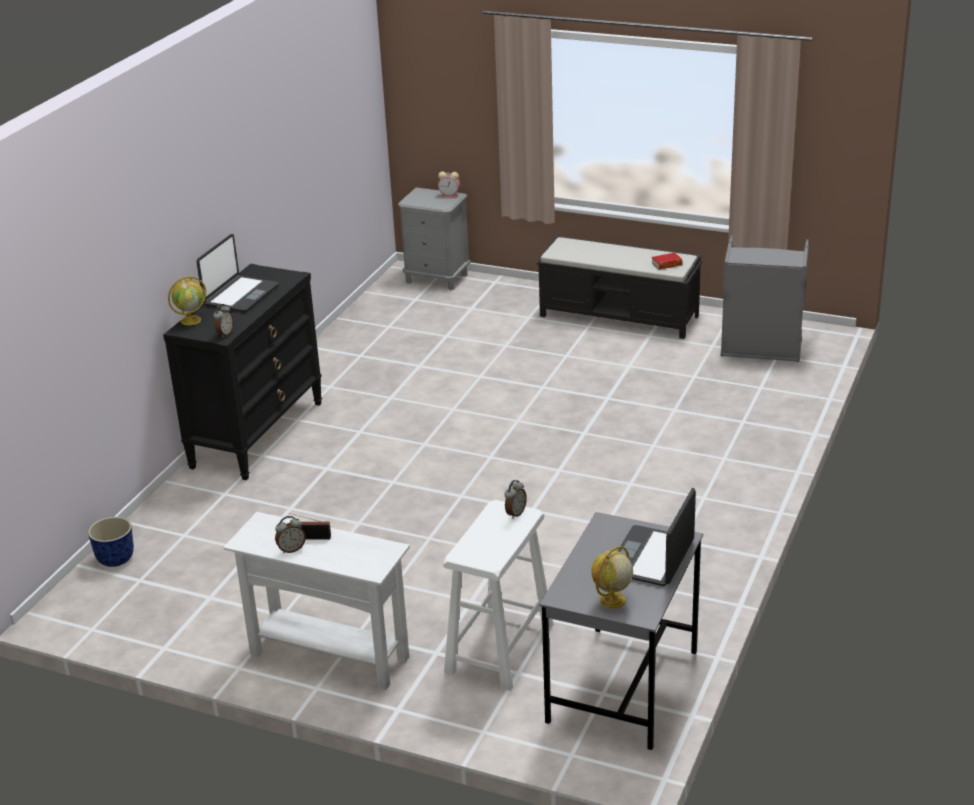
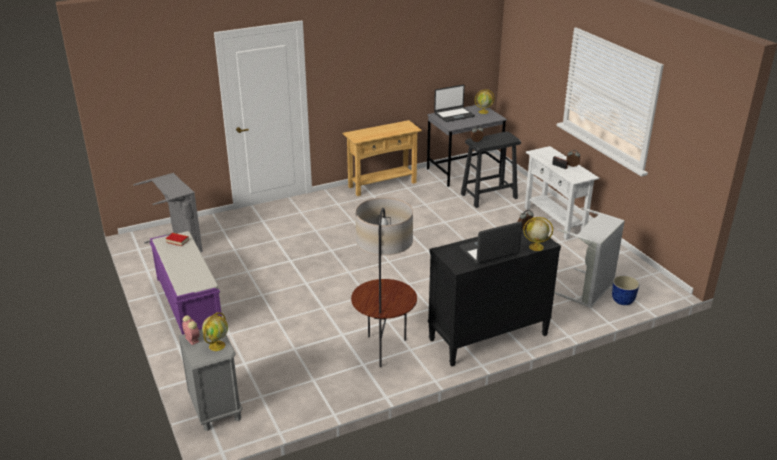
camera: 140 degrees left, 0 degrees up
white stool [443,500,554,691] -> black stool [461,132,521,208]
black bench [537,236,702,339] -> purple bench [150,231,222,335]
none -> globe [202,312,228,351]
none -> beige console table [343,120,422,196]
none -> floor lamp [351,197,417,367]
none -> grey laundry basket [554,207,625,308]

